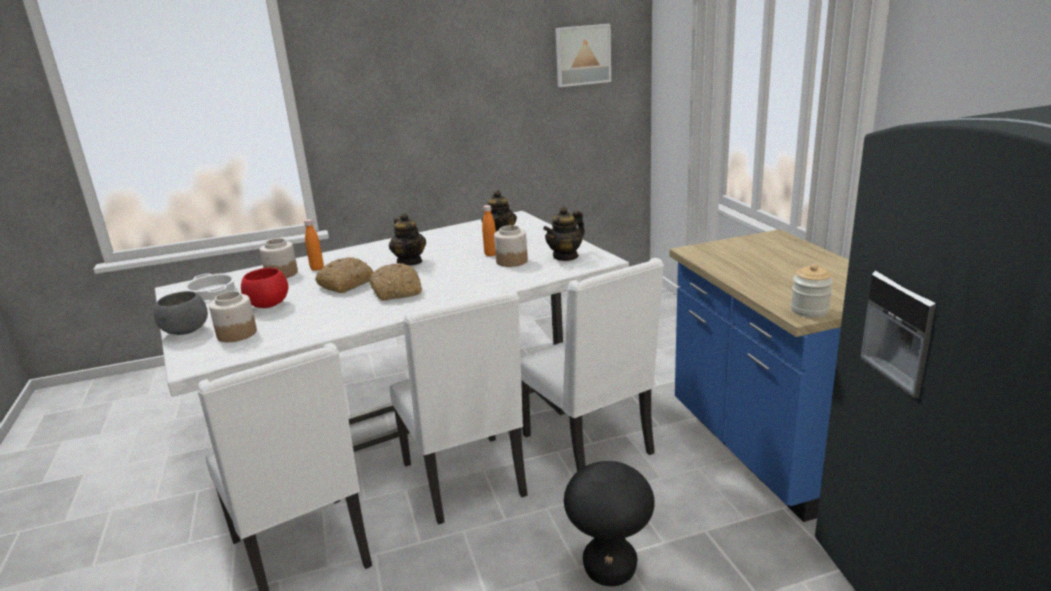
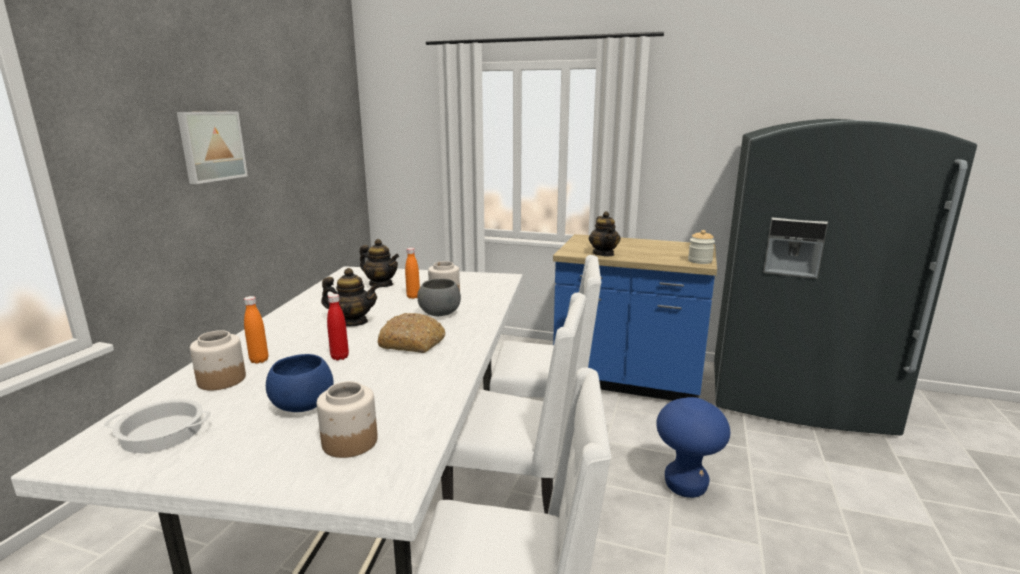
camera: 55 degrees left, 5 degrees down
grey bowl [154,291,208,335] -> grey bowl moved to [417,279,461,316]
red bowl [241,268,288,308] -> blue bowl [266,354,333,412]
bread [315,257,374,293] -> red bottle [327,294,349,360]
teapot [543,207,585,261] -> teapot moved to [589,211,621,256]
picture [555,24,611,87] -> picture moved to [177,111,248,184]
black stool [564,461,655,586] -> blue stool [656,397,730,498]

